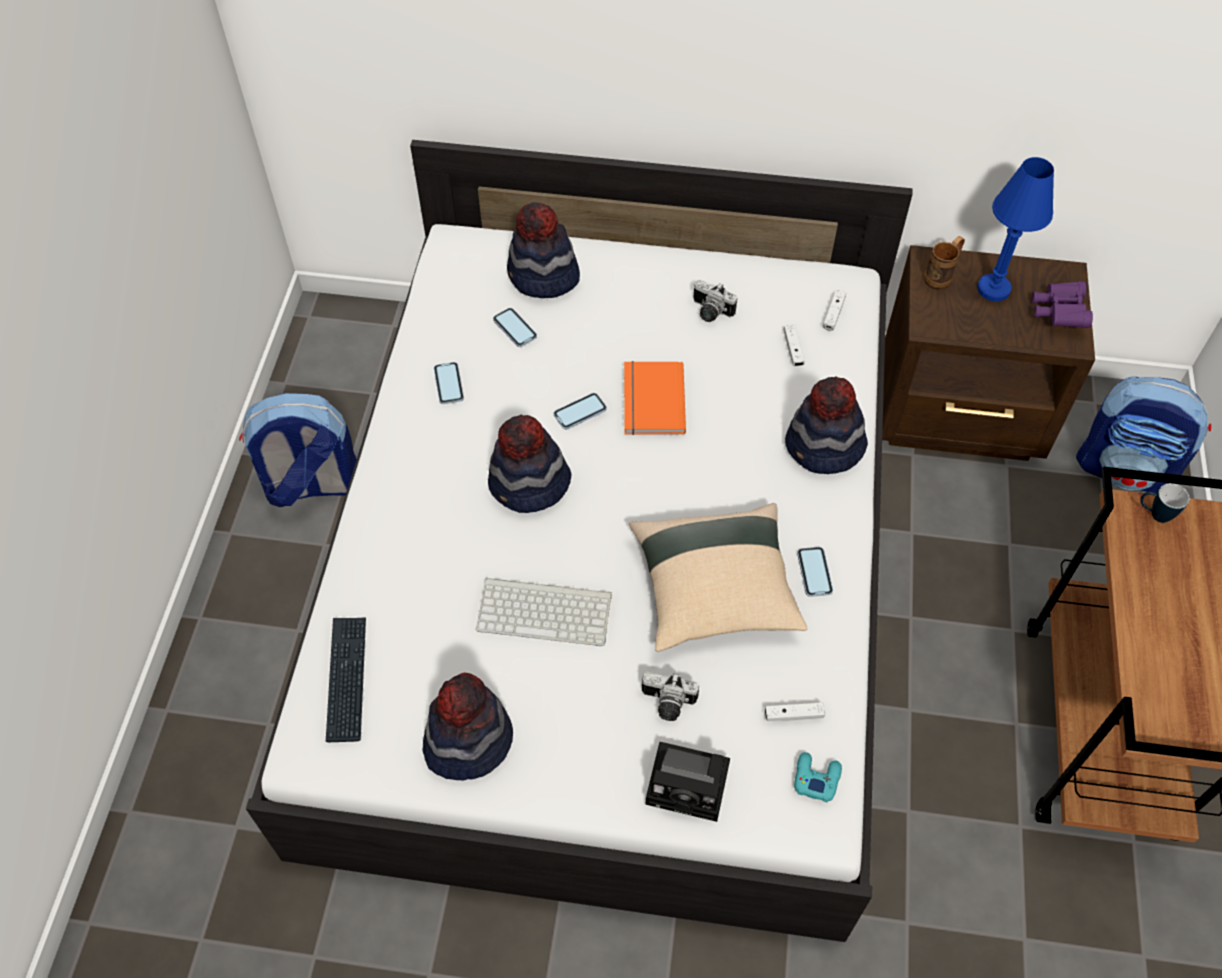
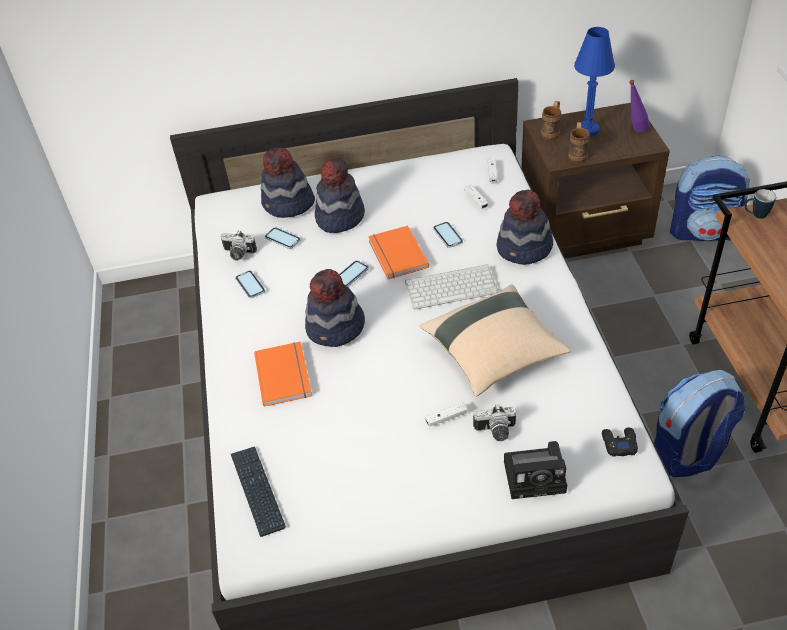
camera: 15 degrees left, 10 degrees down
backpack [239,393,357,507] -> backpack moved to [654,370,745,478]
hat [422,673,513,781] -> hat moved to [315,157,365,233]
keyboard [476,578,612,646] -> keyboard moved to [405,264,498,309]
camera [693,280,737,322] -> camera moved to [221,230,257,261]
white game controller [765,702,825,721] -> white game controller moved to [425,402,467,427]
turquoise game controller [794,752,842,803] -> black game controller [602,428,638,457]
phone [797,547,833,597] -> phone moved to [433,222,463,248]
purple binoculars [1032,281,1093,328] -> purple bottle [629,80,650,132]
none -> orange book [254,341,312,407]
none -> brown mug [568,122,590,163]

